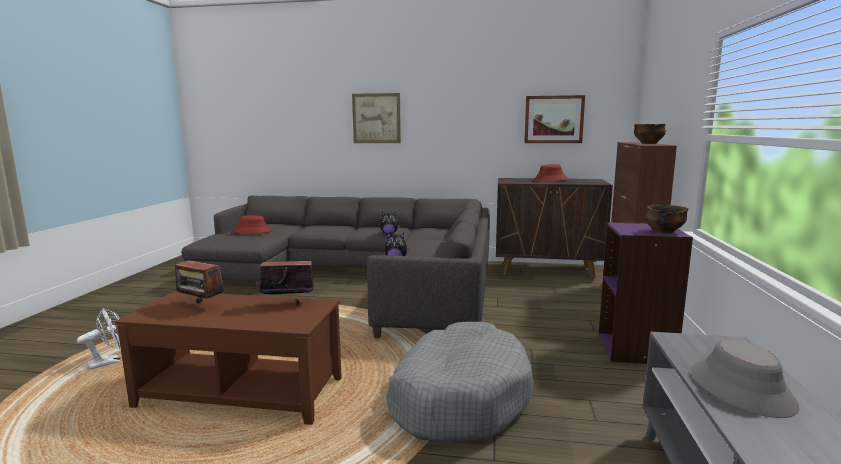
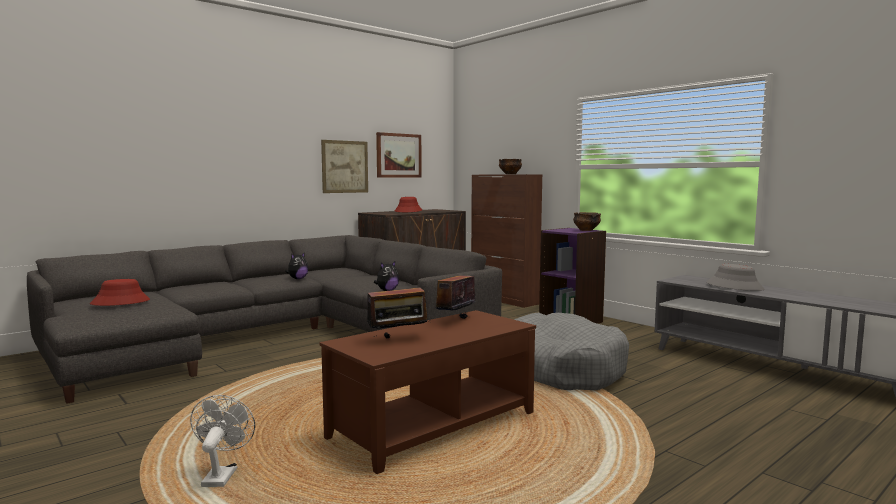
camera: 50 degrees left, 5 degrees down
picture [352,93,401,143] -> picture moved to [321,140,368,193]

